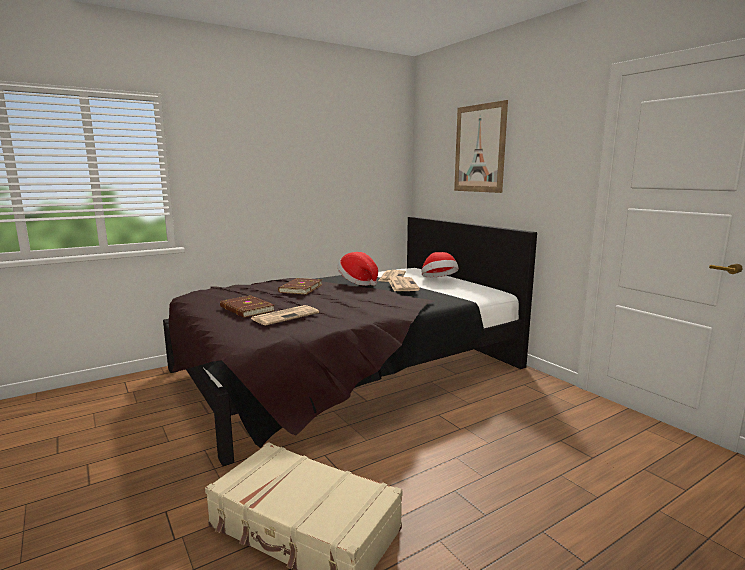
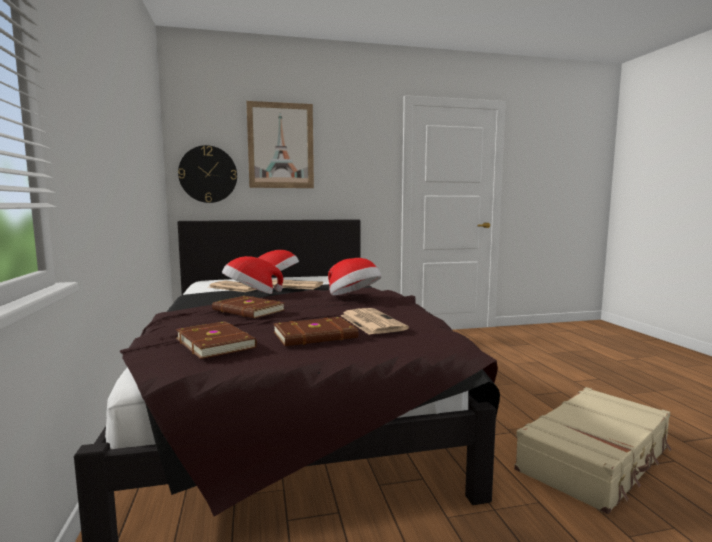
camera: 70 degrees left, 5 degrees down
none -> brown book [175,322,257,359]
none -> wall clock [178,145,237,203]
none -> hat [328,258,382,296]

